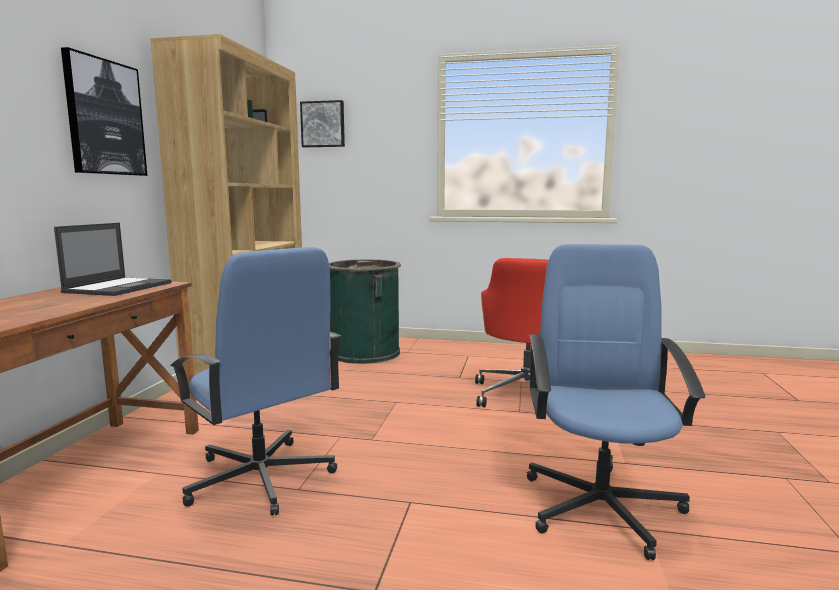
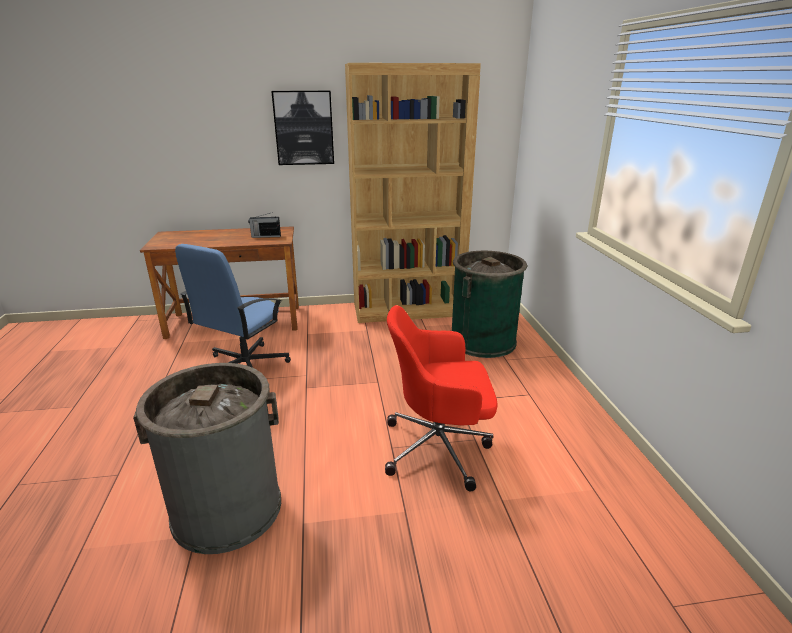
camera: 70 degrees right, 15 degrees up
laptop [54,223,172,296] -> radio [248,212,281,238]
picture [300,100,345,147] -> none
blue office chair [527,244,706,560] -> grey trash can [133,363,281,554]

